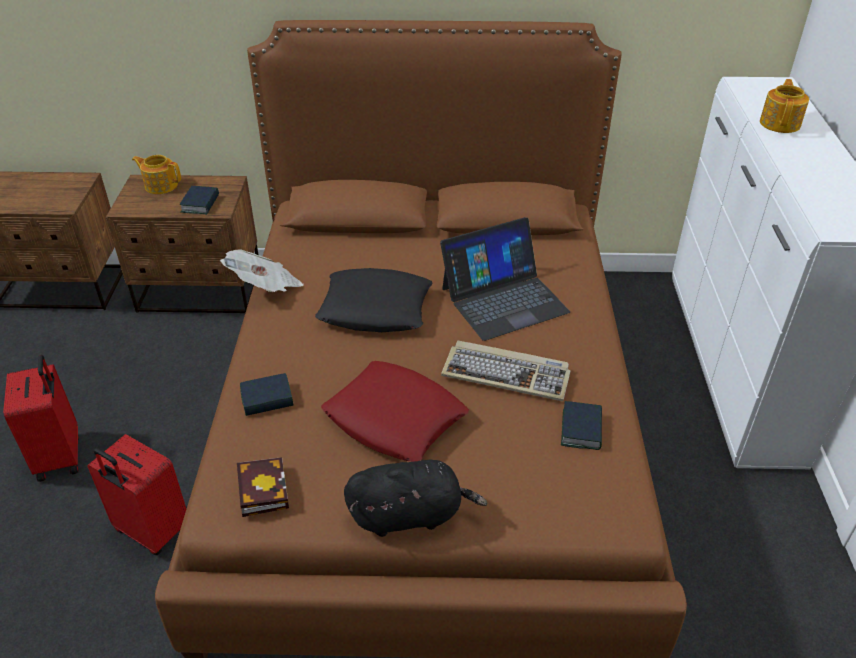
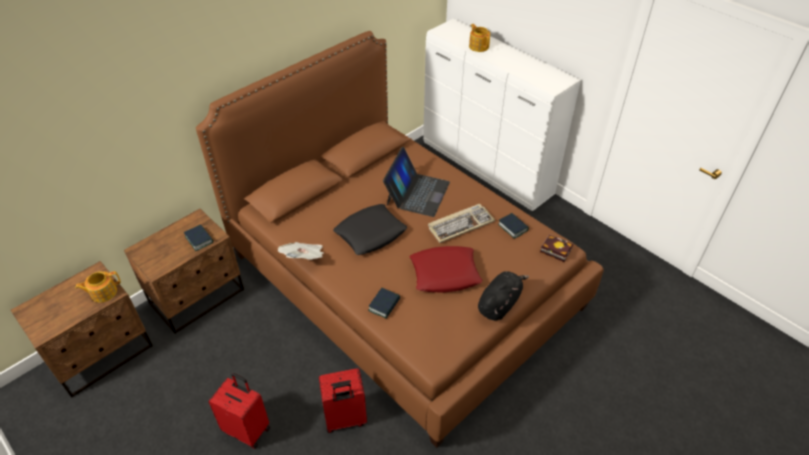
camera: 45 degrees left, 5 degrees up
teapot [132,155,181,194] -> teapot moved to [75,271,121,303]
book [237,457,289,517] -> book moved to [540,234,573,262]

